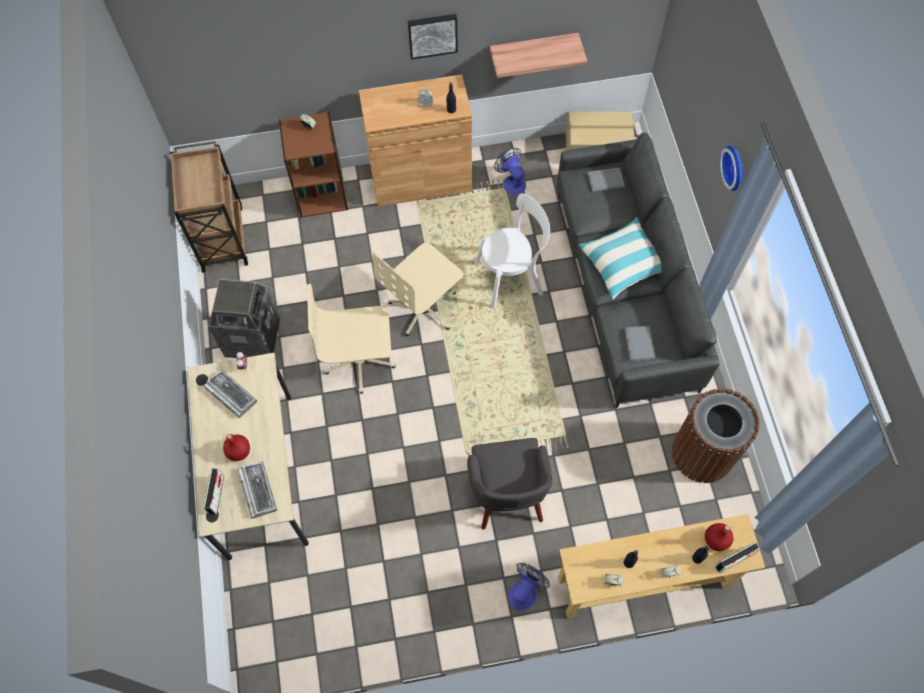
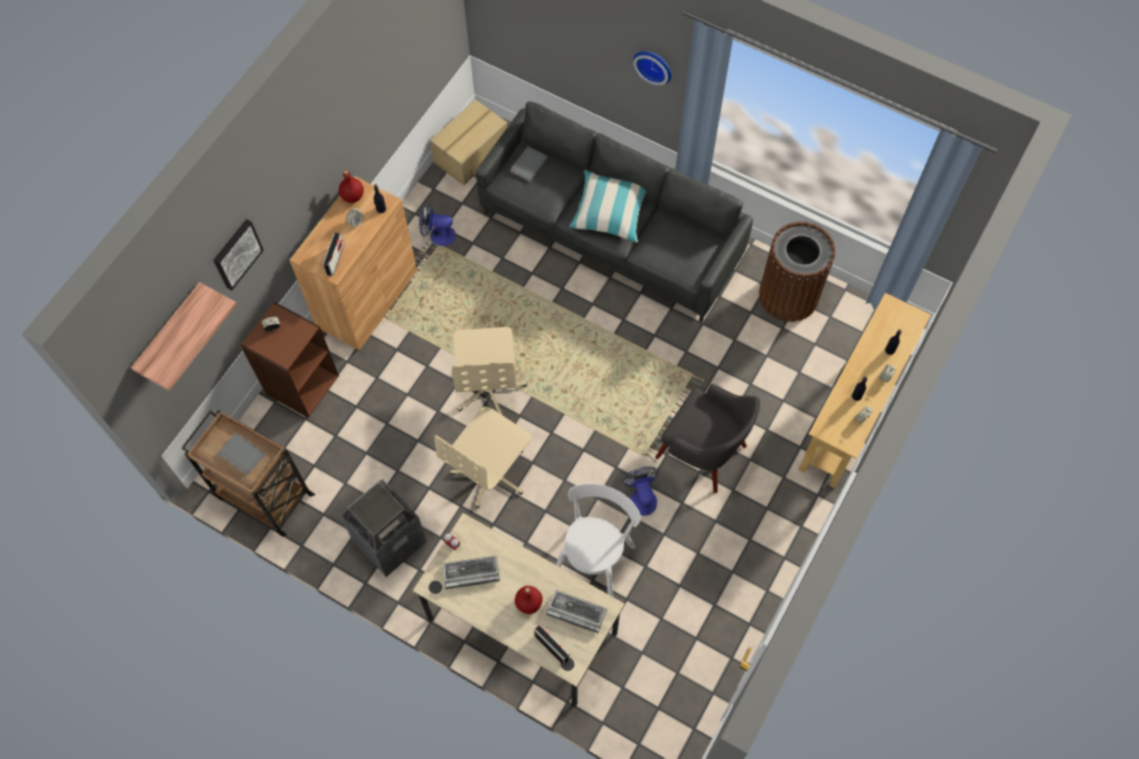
camera: 50 degrees left, 0 degrees up
picture [408,14,458,60] -> picture moved to [213,219,264,290]
white chair [475,193,550,309] -> white chair moved to [556,484,641,597]
shelf [490,33,587,78] -> shelf moved to [131,282,237,391]
fan [508,563,550,611] -> fan moved to [622,467,659,516]
grey book [625,326,655,361] -> grey book moved to [218,433,265,475]
red bottle [705,523,733,551] -> red bottle moved to [339,170,364,203]
radio [715,542,760,573] -> radio moved to [323,232,345,276]

